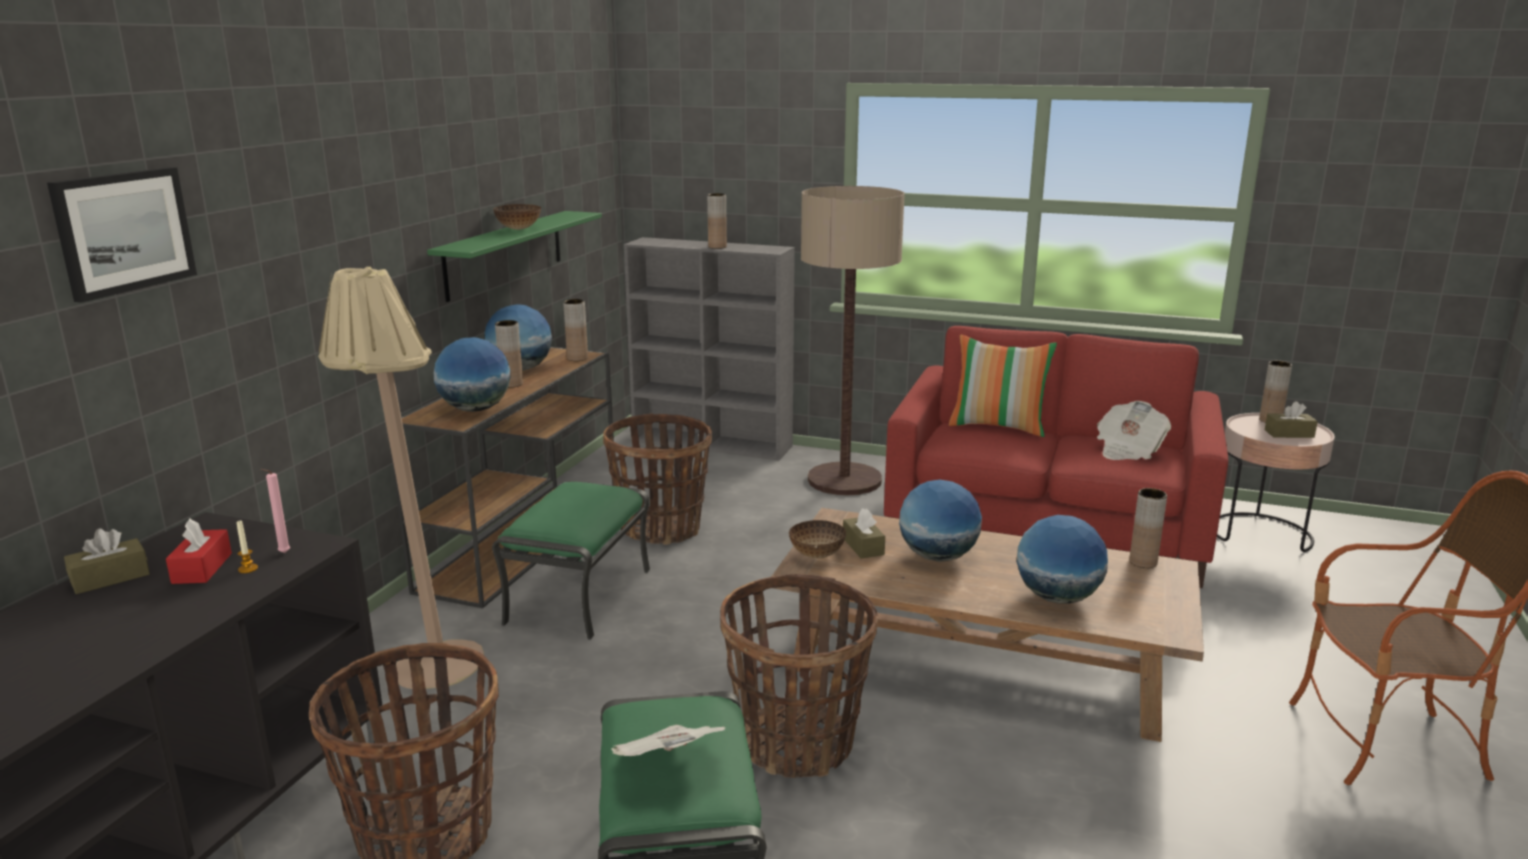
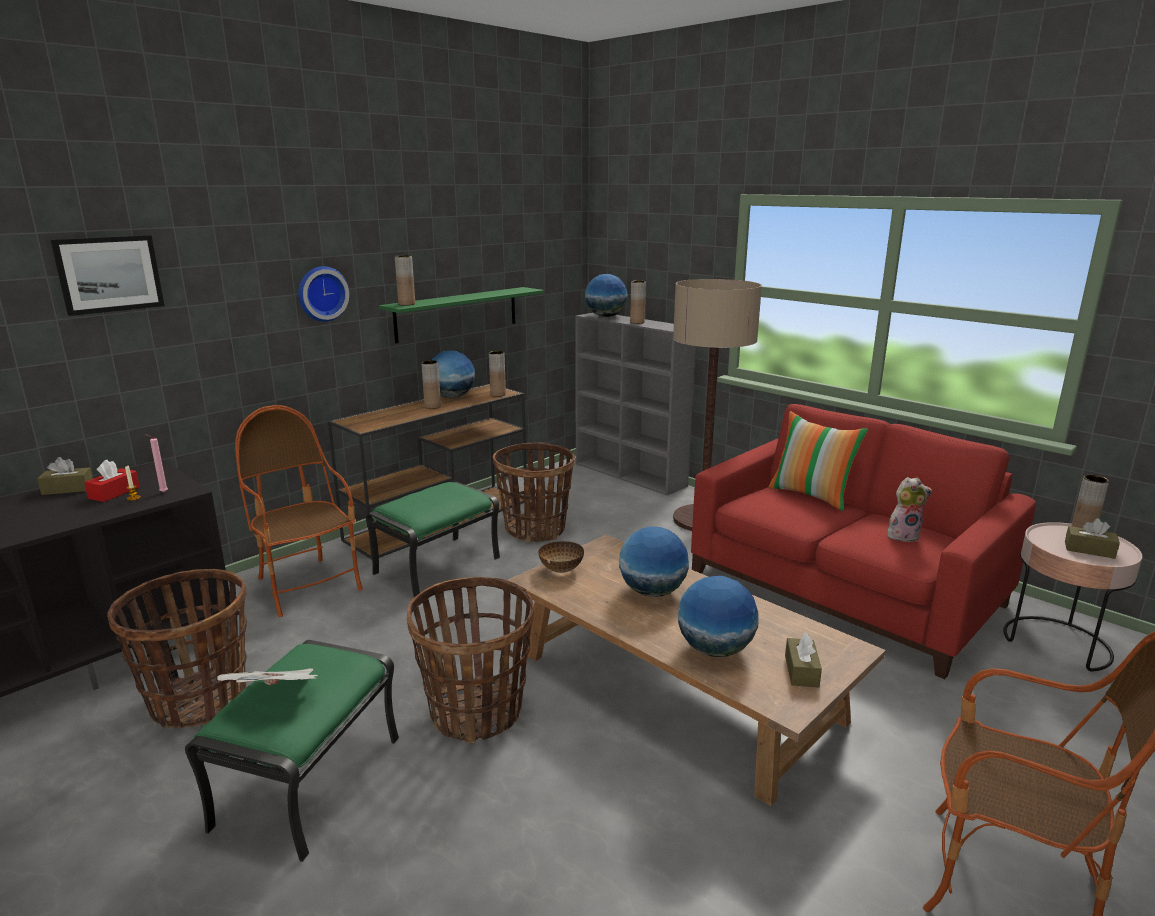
camera: 25 degrees right, 0 degrees up
beige floor lamp [318,267,484,689] -> armchair [235,405,363,617]
globe [434,337,511,412] -> globe moved to [585,274,627,317]
bowl [493,204,541,230] -> none
brown tissue box [843,508,885,559] -> brown tissue box moved to [785,632,822,688]
newspaper [1097,401,1171,460] -> plush toy [887,477,932,542]
brown vase [1129,488,1167,568] -> brown vase moved to [395,255,415,305]
none -> wall clock [298,266,349,322]

